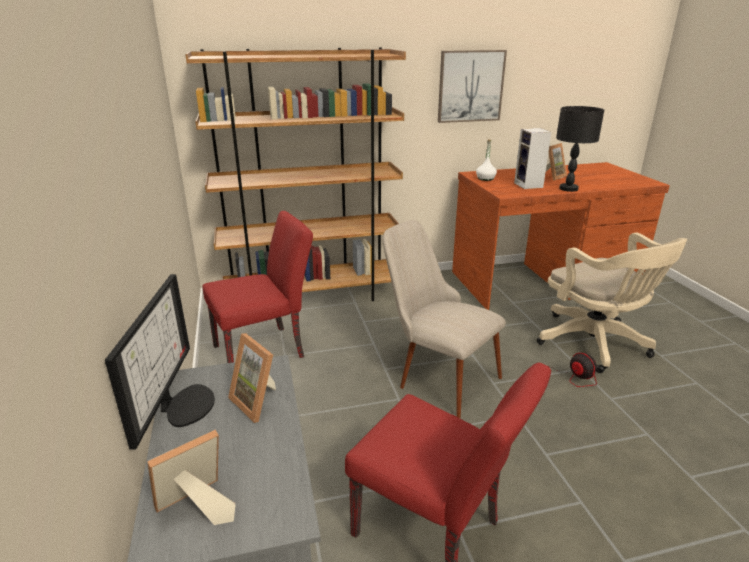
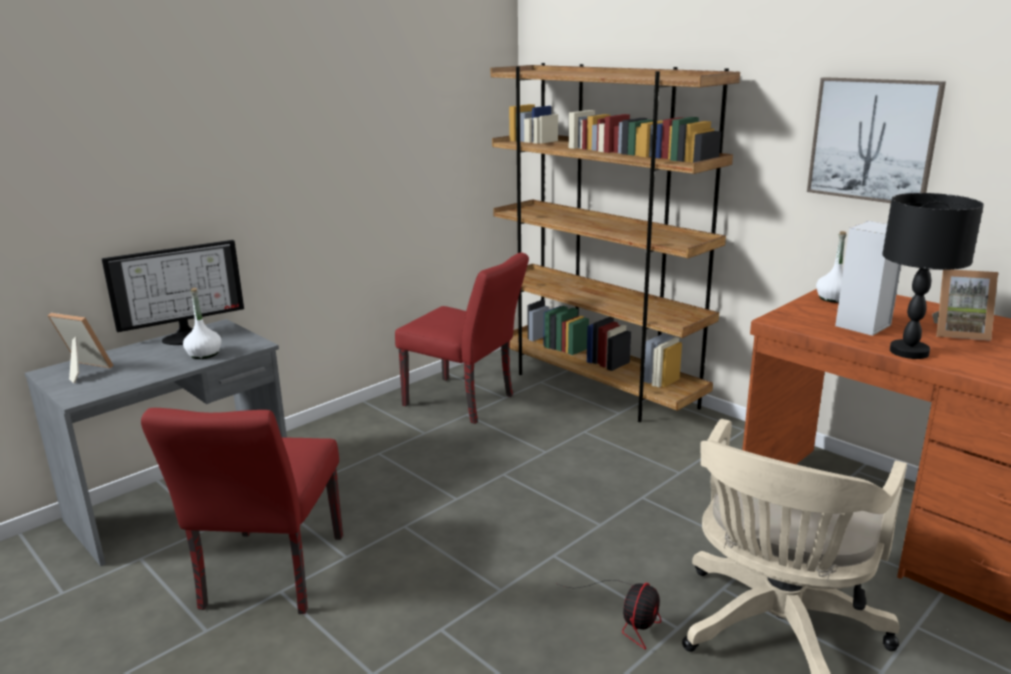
camera: 60 degrees right, 5 degrees down
picture frame [228,333,276,423] -> white bottle [183,288,221,359]
beige chair [383,220,506,418] -> none

